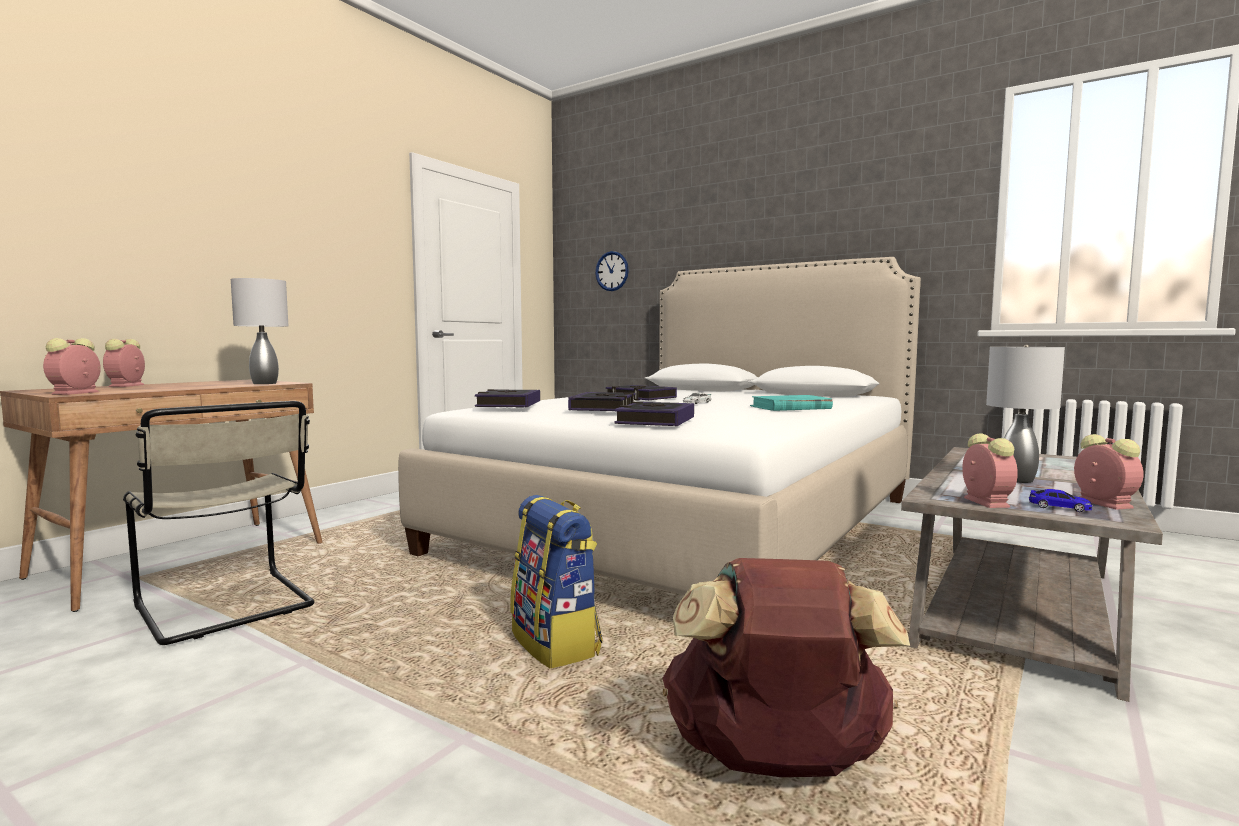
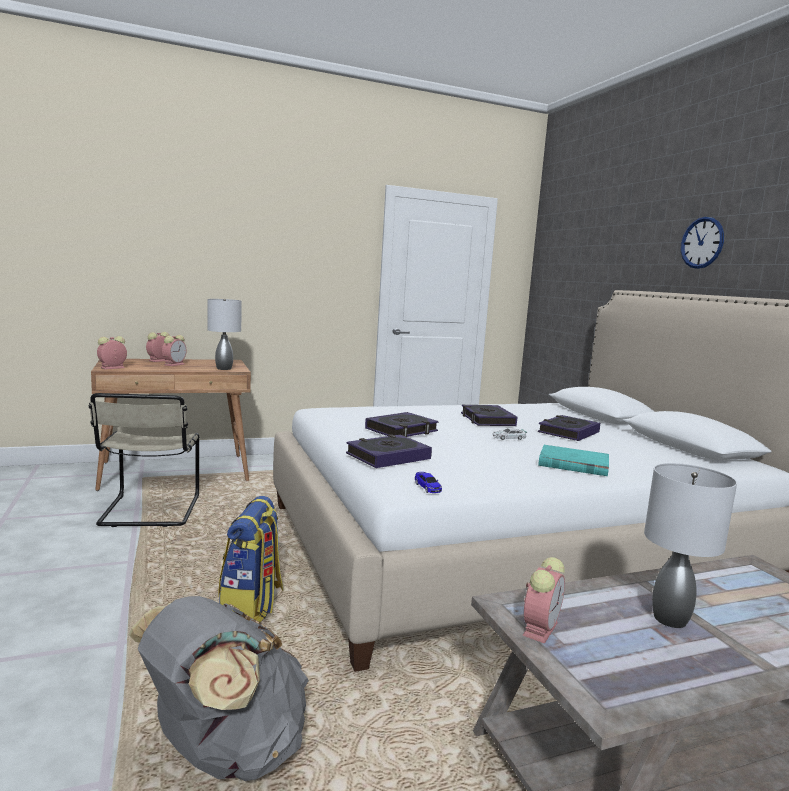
camera: 35 degrees right, 5 degrees up
book [475,389,540,407] -> book moved to [538,415,600,441]
wall clock [595,251,629,291] -> wall clock moved to [681,217,724,269]
brown backpack [663,558,910,777] -> grey backpack [128,596,309,781]
toy car [1029,489,1093,512] -> toy car moved to [415,472,442,493]
alarm clock [1074,434,1143,510] -> alarm clock moved to [162,335,186,366]

